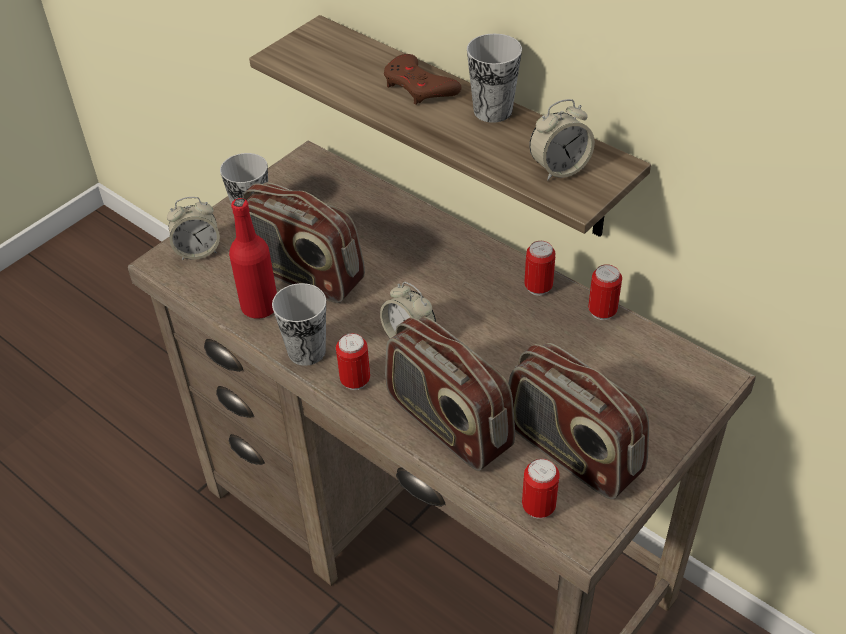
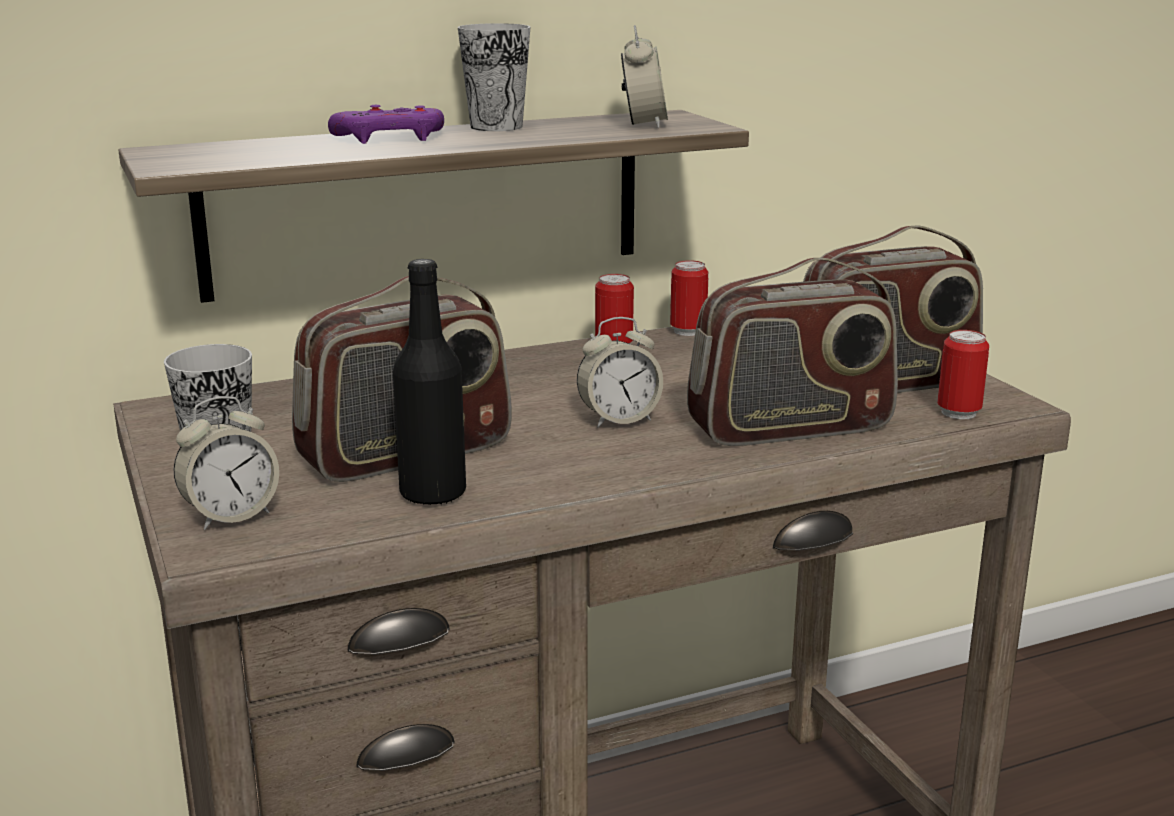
camera: 65 degrees left, 25 degrees down
alarm clock [167,197,220,260] -> alarm clock turned 45 degrees clockwise [174,396,279,530]
red bottle [229,198,277,319] -> black bottle [393,259,466,505]
cup [272,283,326,366] -> none
can [336,333,370,390] -> none
brown game controller [384,54,461,105] -> purple game controller [328,105,444,144]

